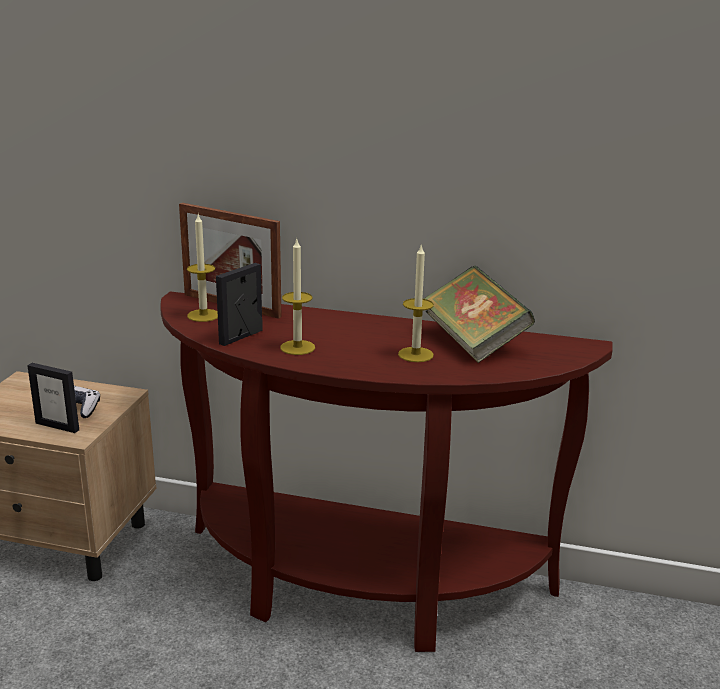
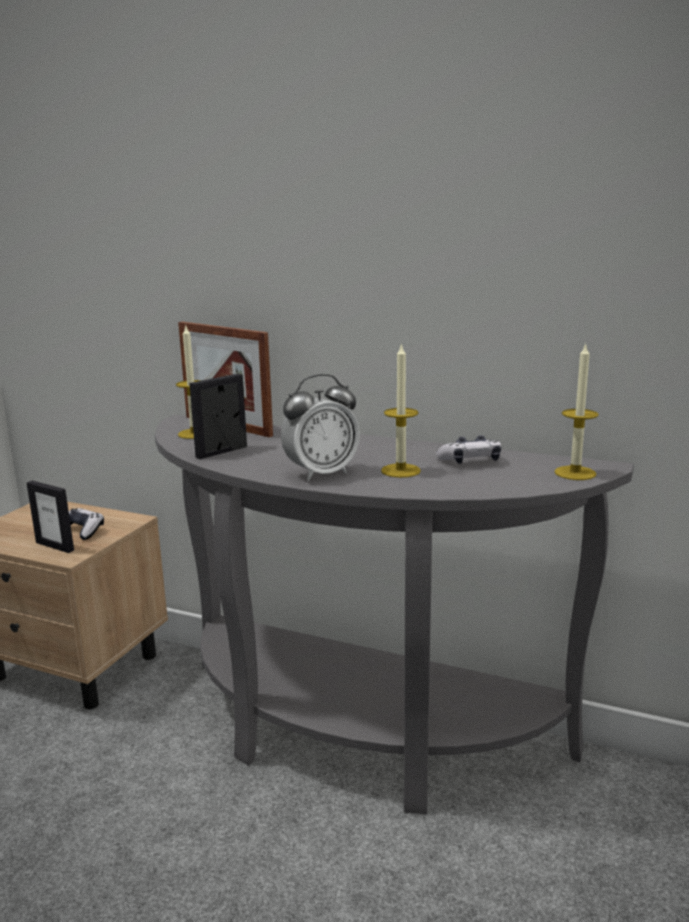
camera: 10 degrees right, 5 degrees down
brown console table [160,291,613,652] -> grey console table [155,415,634,814]
candle [280,239,315,355] -> candle moved to [554,343,599,480]
book [424,266,535,363] -> game controller [436,435,502,464]
none -> alarm clock [281,374,360,481]

